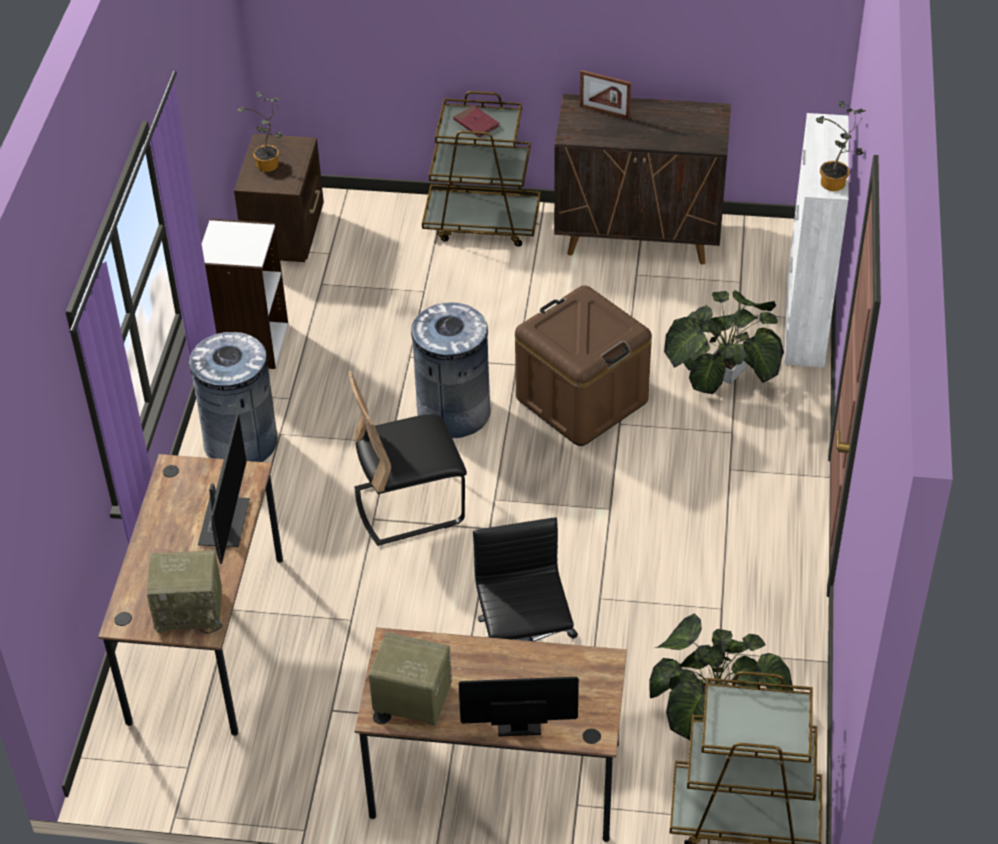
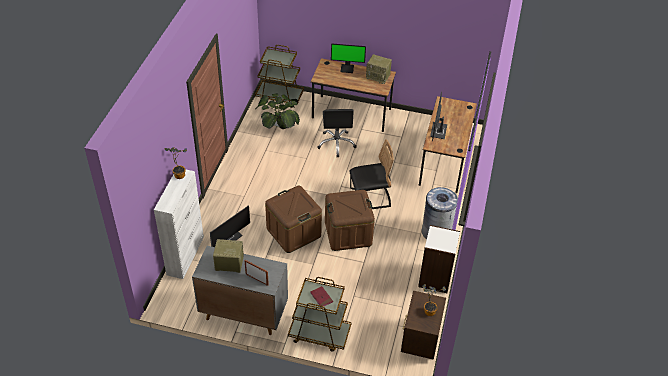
camera: 175 degrees left, 0 degrees up
radio [147,550,222,634] -> radio moved to [213,239,244,273]
grey trash can [410,302,491,438] -> brown storage box [325,190,375,251]
brown cabinet [554,94,731,265] -> grey cabinet [192,246,288,335]
potted plant [664,290,784,394] -> monitor [210,205,250,247]

